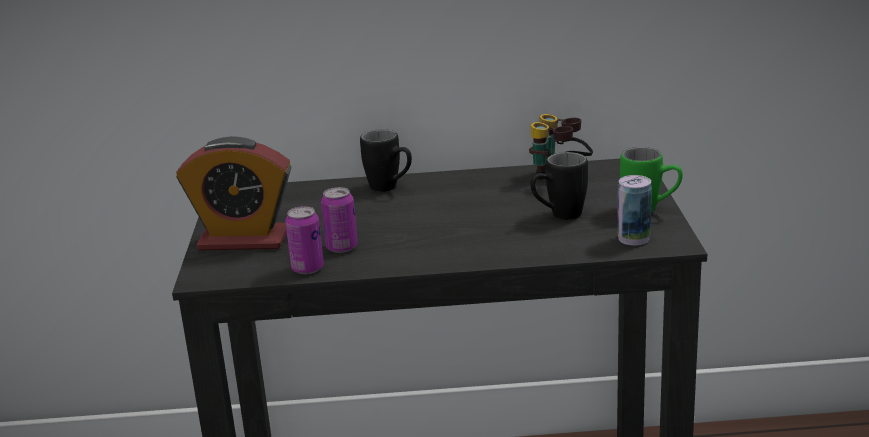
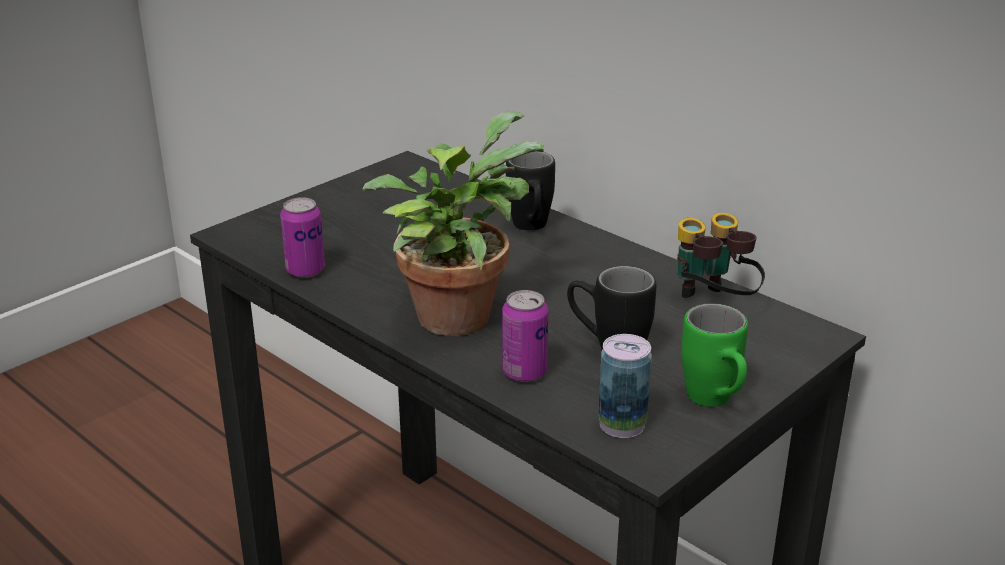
camera: 45 degrees right, 5 degrees up
alarm clock [176,136,291,250] -> none
can [321,187,358,253] -> can moved to [502,290,548,382]
none -> potted plant [362,111,544,336]

